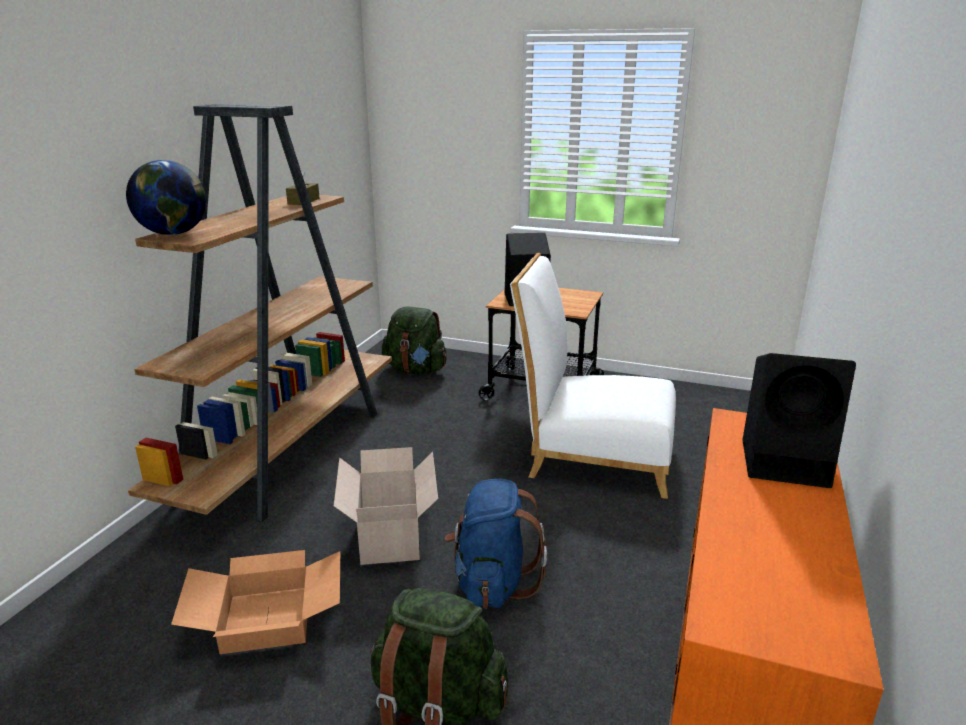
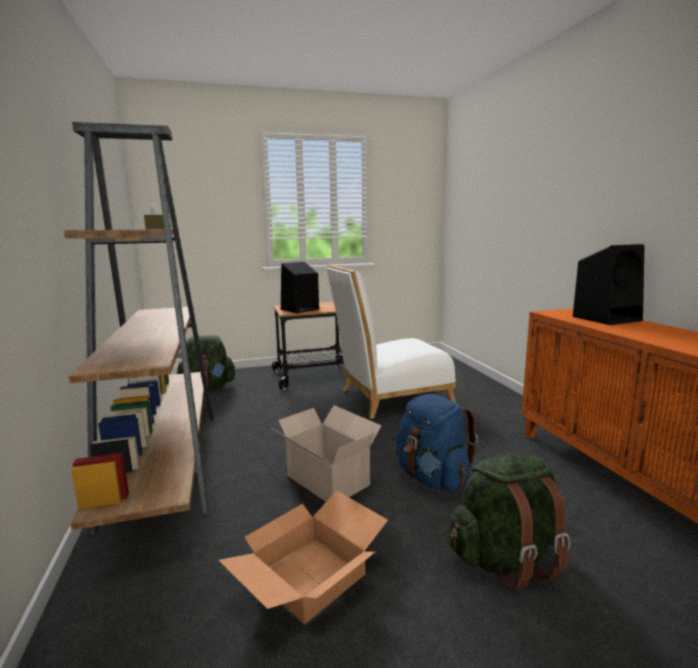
camera: 35 degrees left, 10 degrees down
globe [126,160,206,235] -> none

